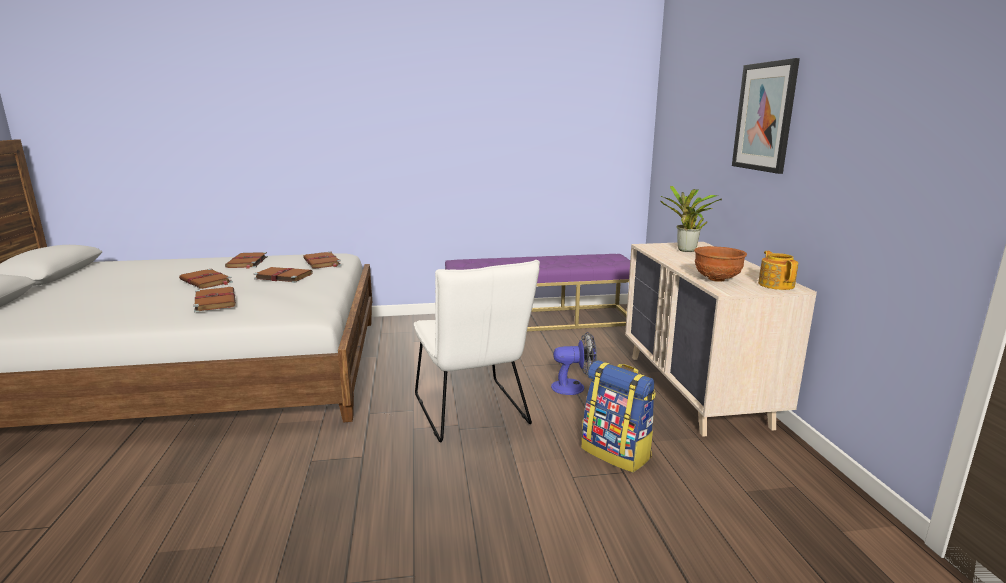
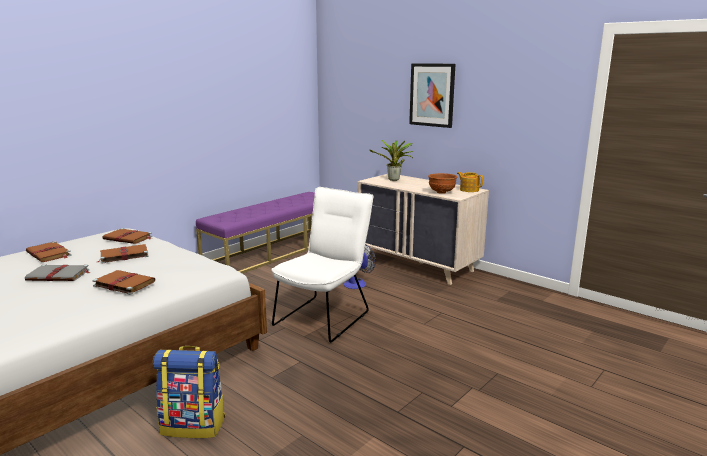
camera: 40 degrees left, 0 degrees up
brown book [179,268,233,289] -> grey book [25,264,90,281]
white chair [414,260,540,442] -> white chair turned 90 degrees counterclockwise [271,187,374,342]
backpack [582,360,656,473] -> backpack moved to [153,346,225,438]

